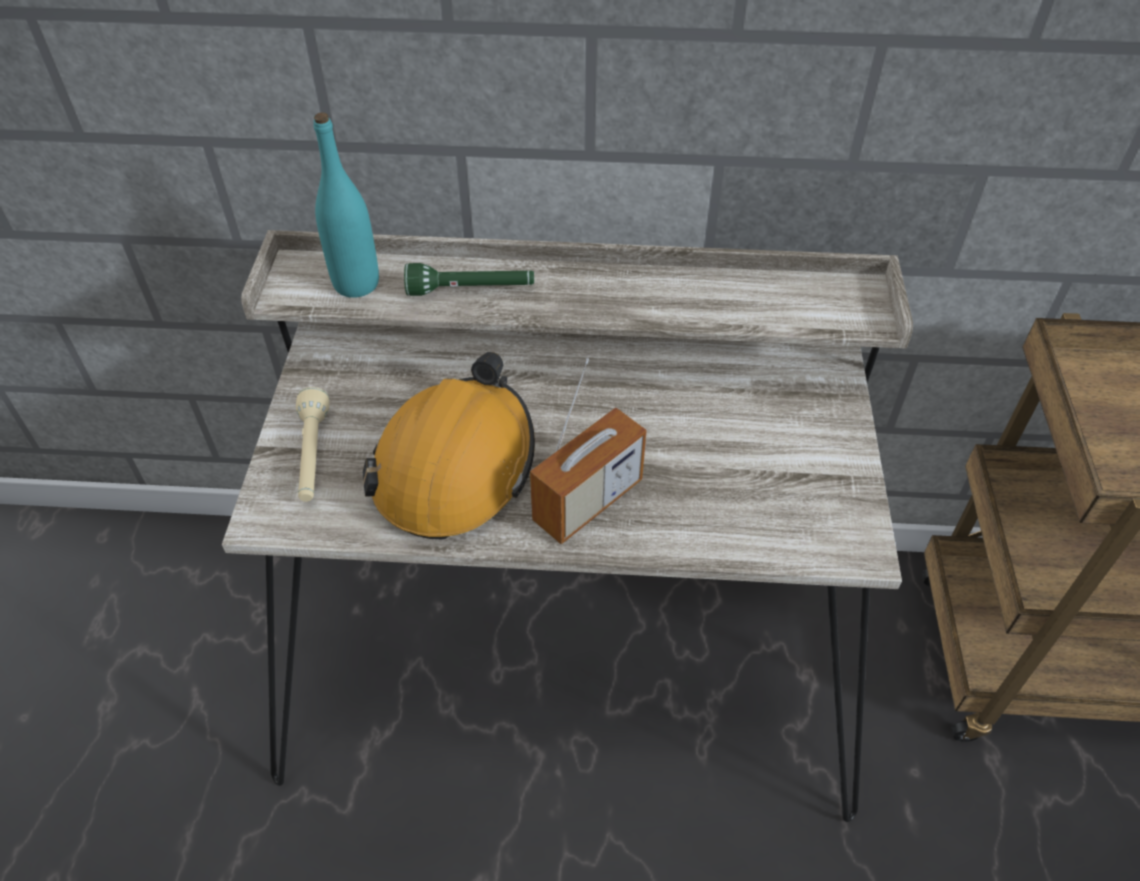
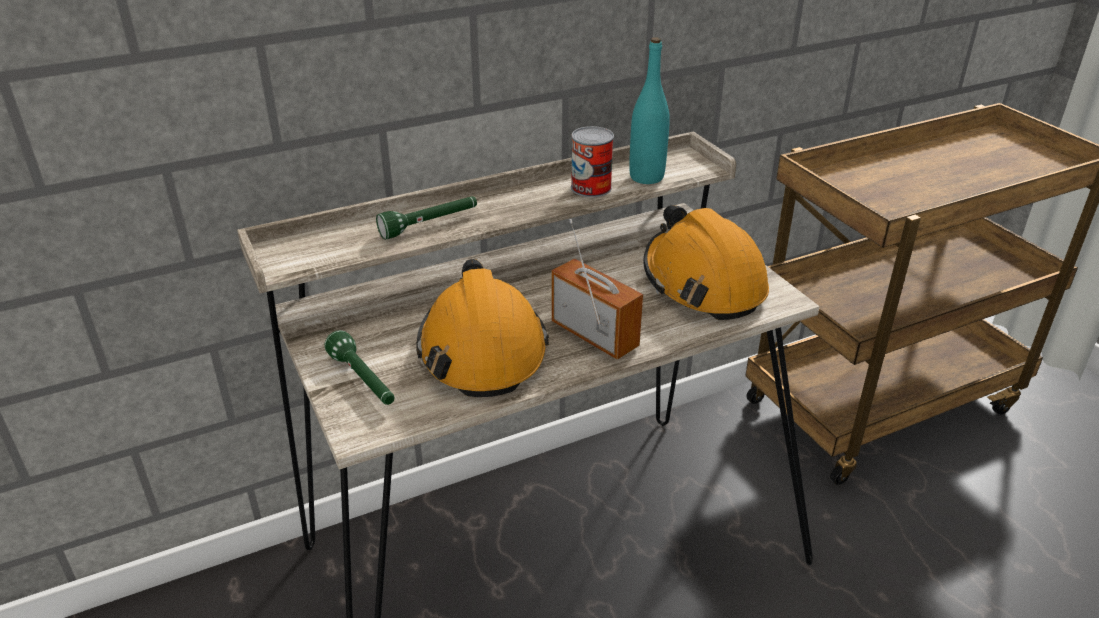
camera: 30 degrees left, 15 degrees down
beige flashlight [296,387,329,502] -> green flashlight [324,330,394,405]
turquoise bottle [313,112,379,298] -> turquoise bottle moved to [629,37,670,184]
radio [530,358,646,544] -> radio turned 60 degrees counterclockwise [551,219,643,360]
none -> can [571,126,614,197]
none -> orange hard hat [643,205,769,320]

